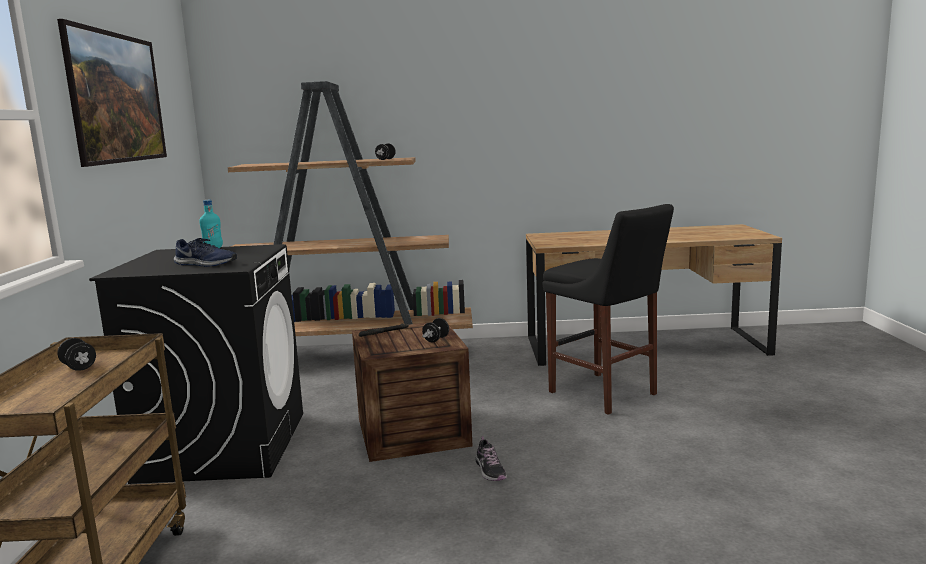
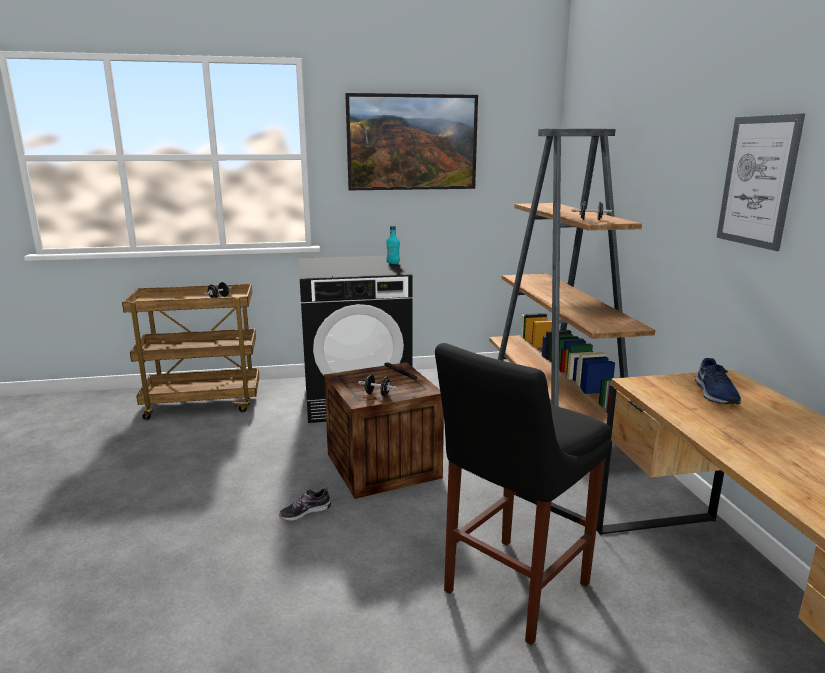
camera: 80 degrees right, 5 degrees up
blue shoe [174,238,237,267] -> blue shoe moved to [695,358,741,404]
none -> picture [717,113,805,251]

